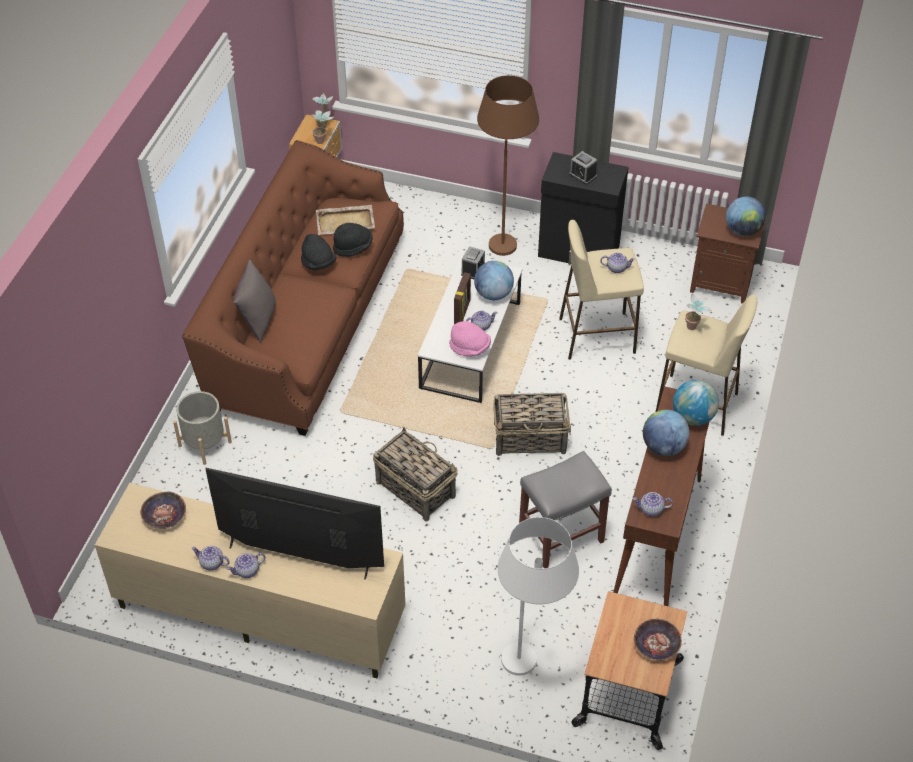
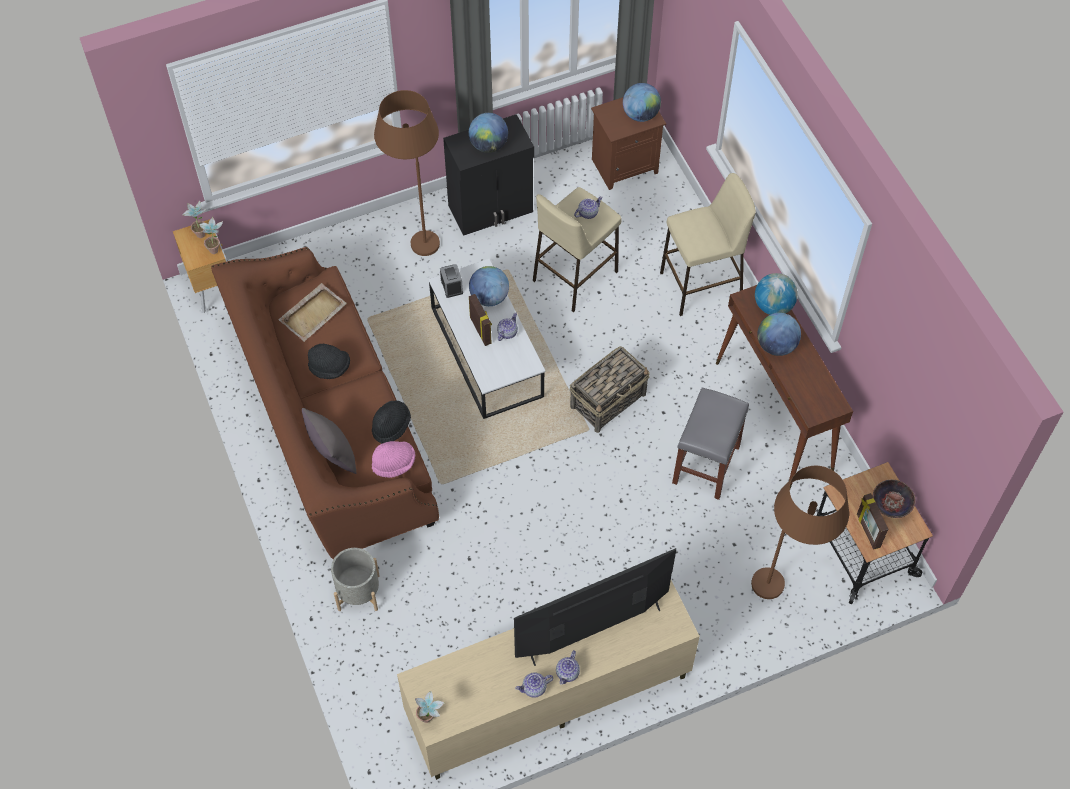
camera: 40 degrees left, 10 degrees up
bowl [140,492,186,529] -> none
black hat [333,223,373,257] -> black hat moved to [372,401,411,444]
basket [373,427,458,521] -> none
pink hat [449,321,491,357] -> pink hat moved to [372,441,415,478]
white floor lamp [498,517,579,676] -> brown floor lamp [751,466,849,599]
alarm clock [569,151,597,185] -> globe [469,113,508,153]
teapot [633,492,673,517] -> none
potted plant [685,293,712,330] -> potted plant moved to [415,691,445,723]
none -> picture frame [857,493,888,549]

